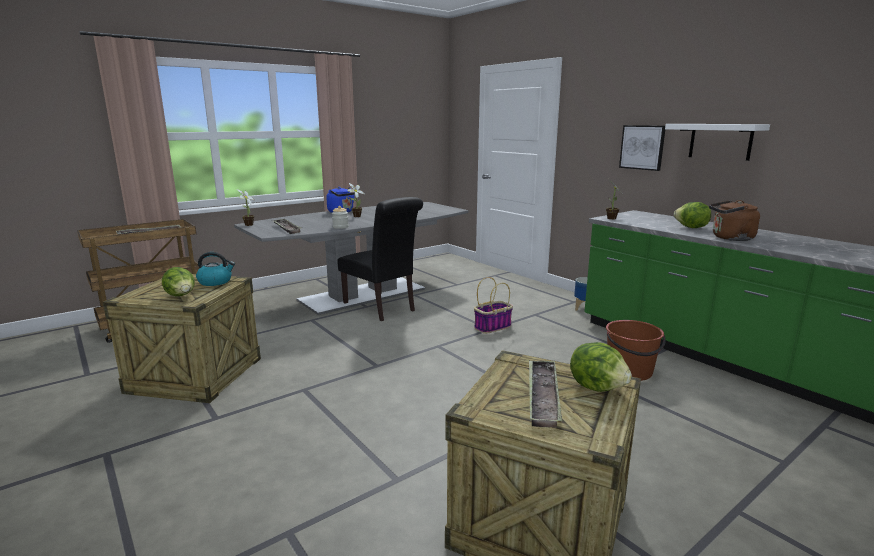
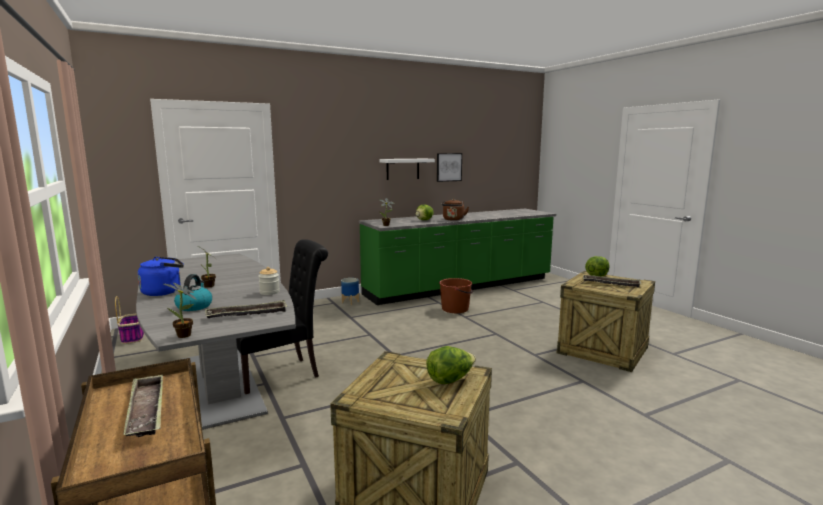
camera: 80 degrees left, 5 degrees down
kettle [196,252,235,286] -> kettle moved to [174,274,212,311]
basket [474,277,513,334] -> basket moved to [115,296,144,344]
picture [619,125,665,171] -> picture moved to [437,153,462,182]

